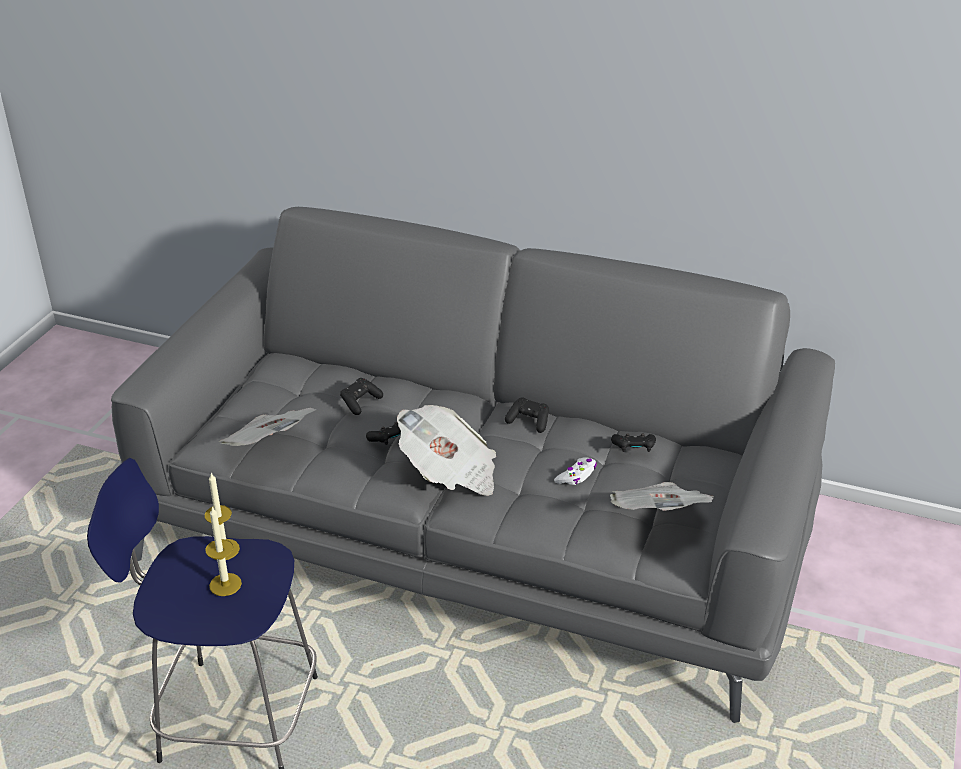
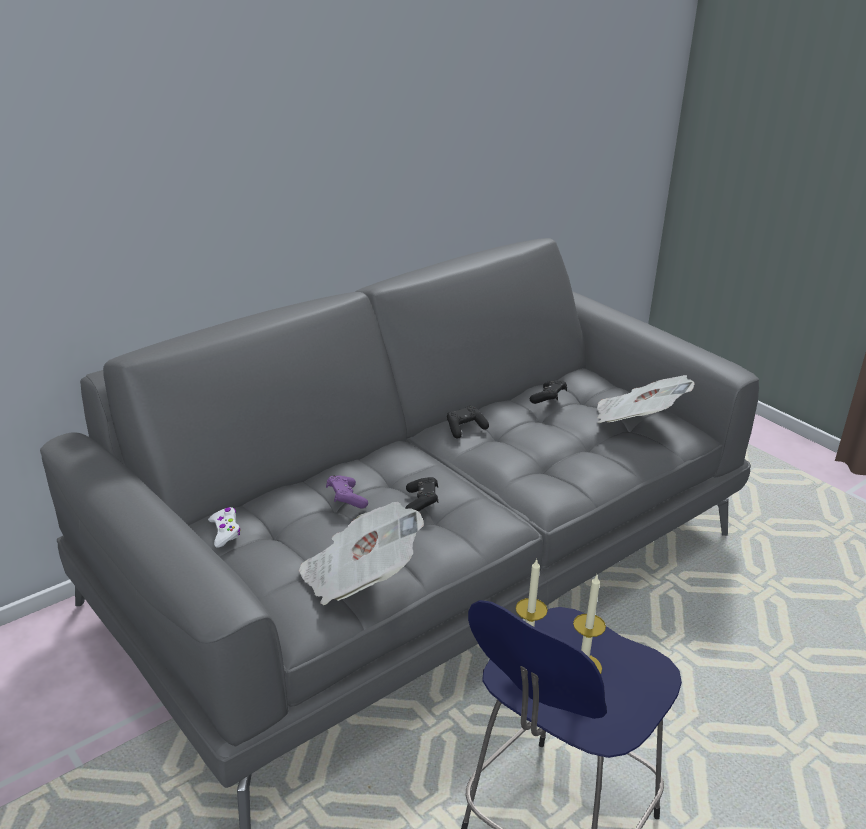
camera: 60 degrees left, 5 degrees down
black game controller [340,378,383,415] -> purple game controller [326,476,368,508]
newspaper [397,405,496,496] -> none
white game controller [554,457,597,485] -> white game controller moved to [208,507,240,548]

